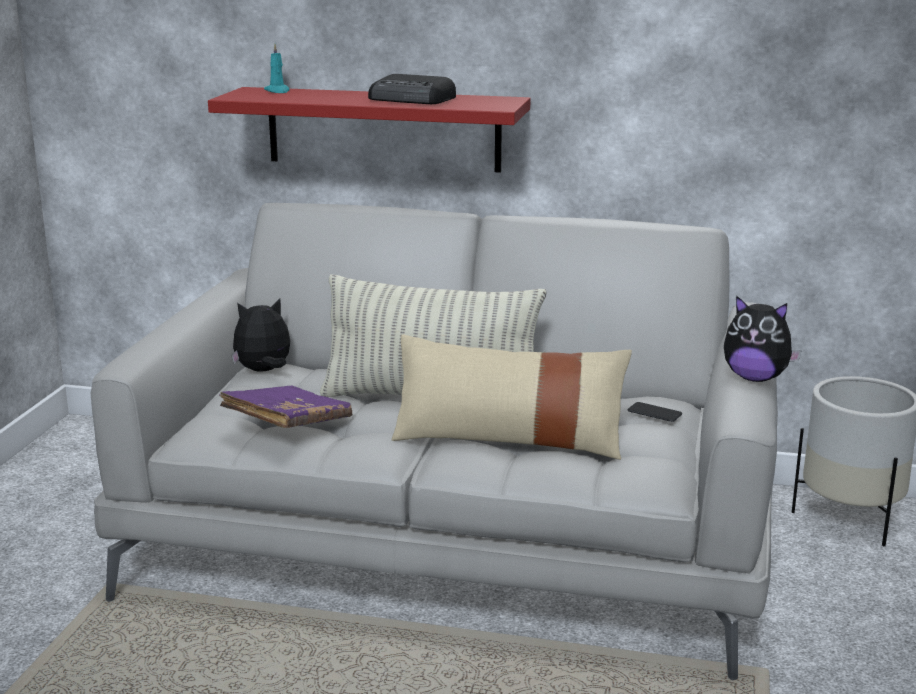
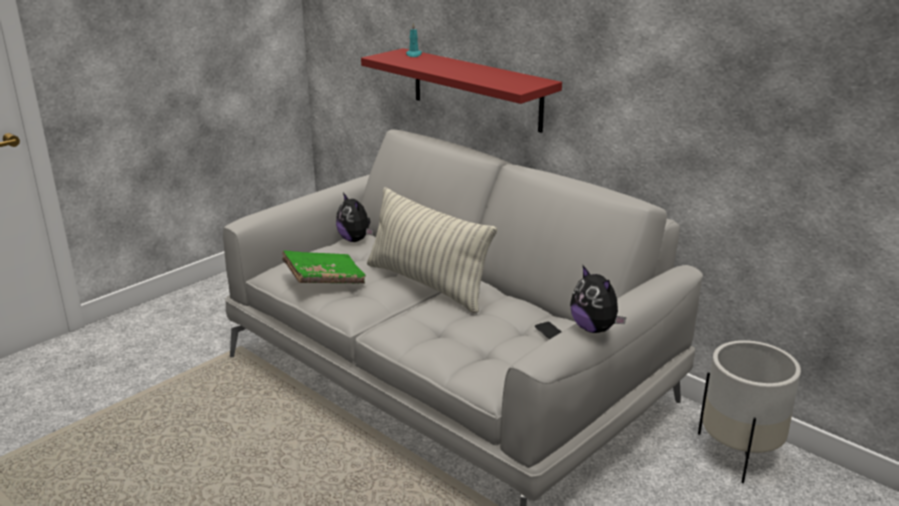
camera: 30 degrees right, 5 degrees up
purple book [219,386,353,428] -> green book [282,250,366,284]
plush toy [232,299,290,372] -> plush toy turned 135 degrees counterclockwise [336,193,373,242]
radio [368,74,456,104] -> none
beige pillow [392,334,632,460] -> none

